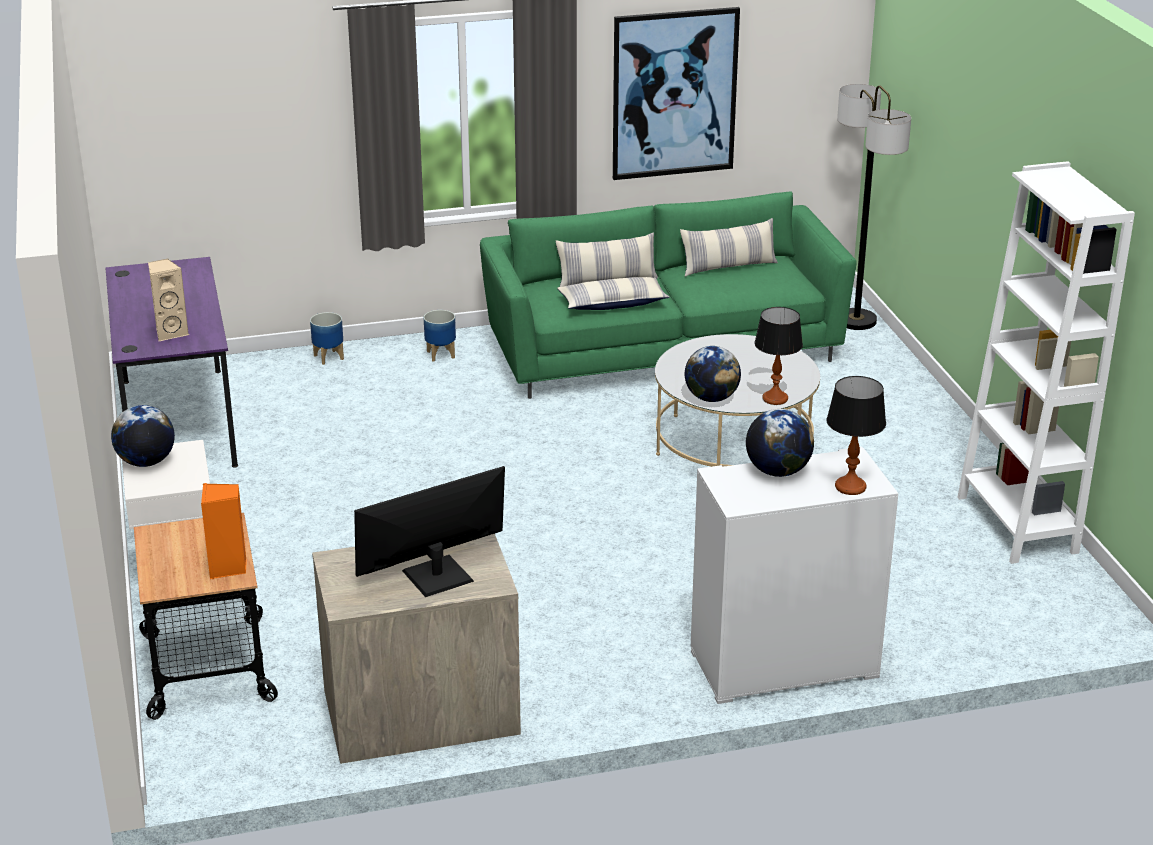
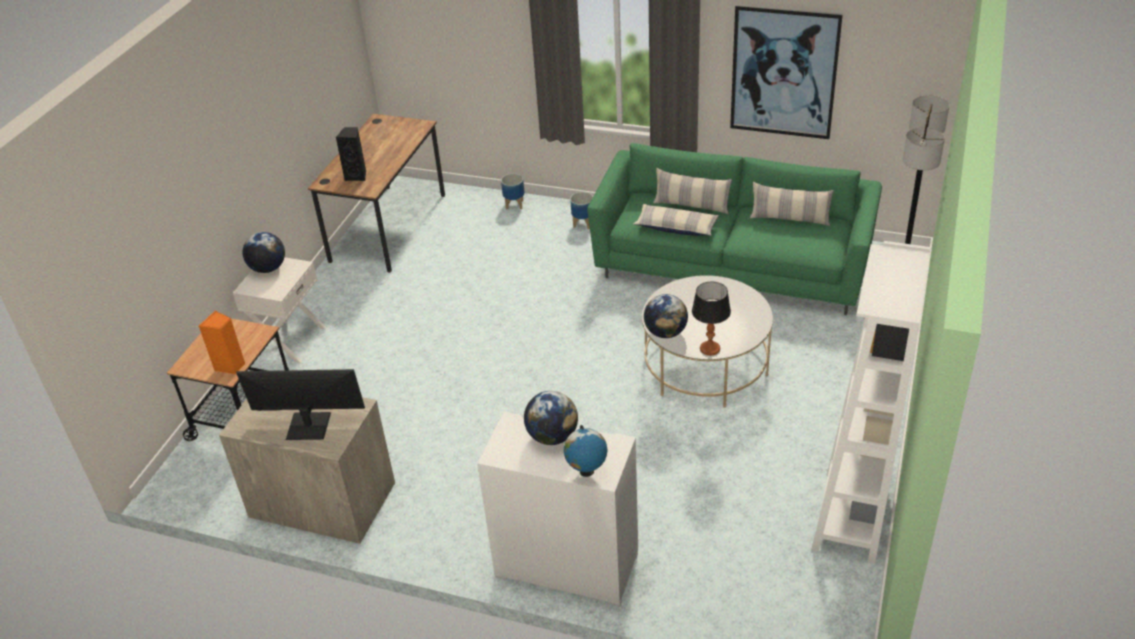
camera: 35 degrees right, 10 degrees up
purple desk [105,257,238,468] -> brown desk [308,114,445,273]
beige speaker [148,258,189,341] -> black speaker [336,127,366,181]
table lamp [826,376,886,495] -> globe [564,425,607,477]

